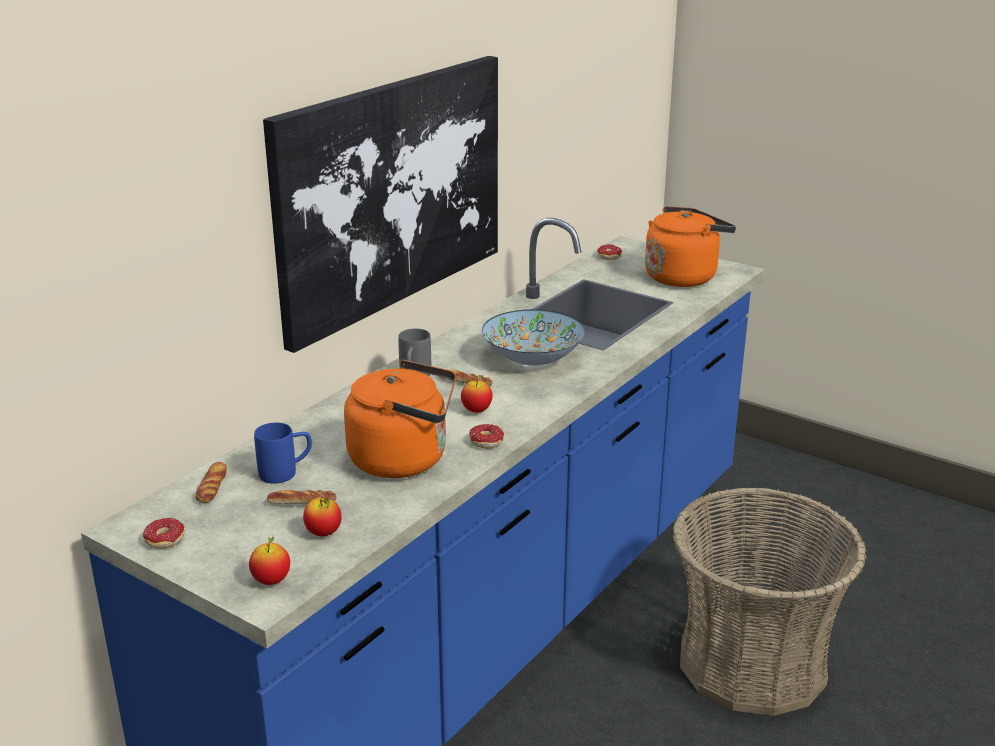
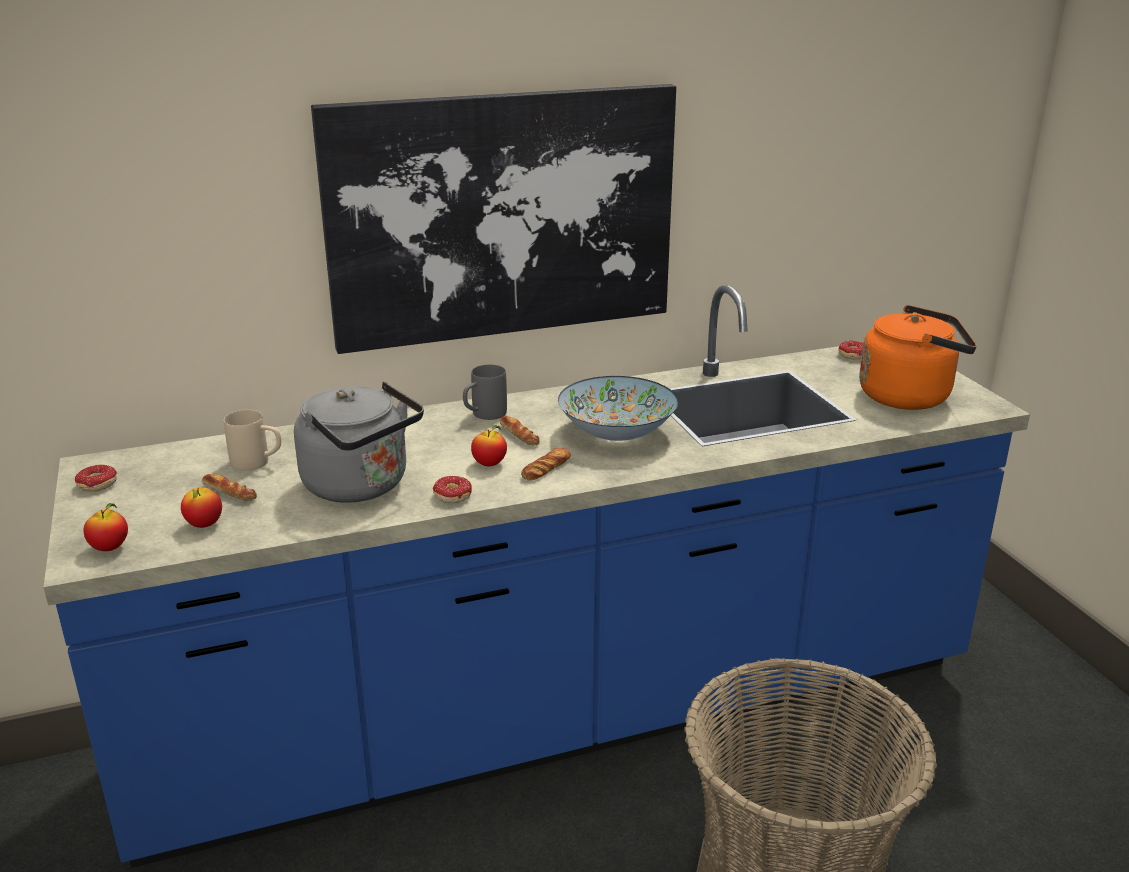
camera: 35 degrees right, 0 degrees up
bread [195,462,227,503] -> bread moved to [521,448,571,481]
blue mug [254,423,312,484] -> beige mug [224,410,281,471]
orange kettle [344,360,456,478] -> grey kettle [294,381,424,503]

